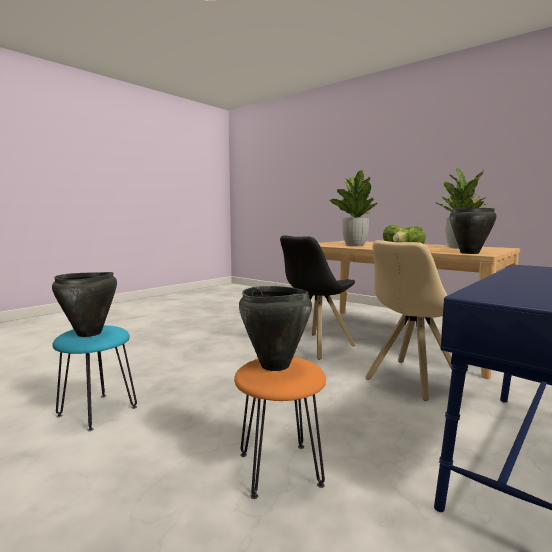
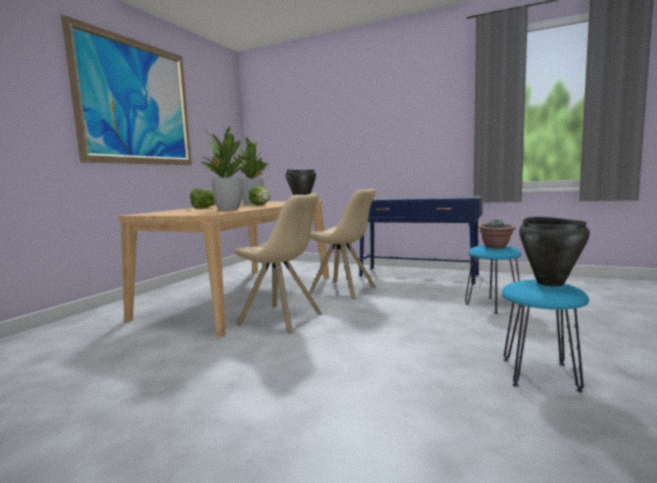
camera: 105 degrees left, 0 degrees up
orange stool [234,357,326,499] -> turquoise stool [465,245,522,314]
black cooking pot [239,286,312,371] -> potted plant [478,219,516,249]
black chair [280,235,356,359] -> beige chair [234,193,322,333]
none -> picture [61,14,192,165]

